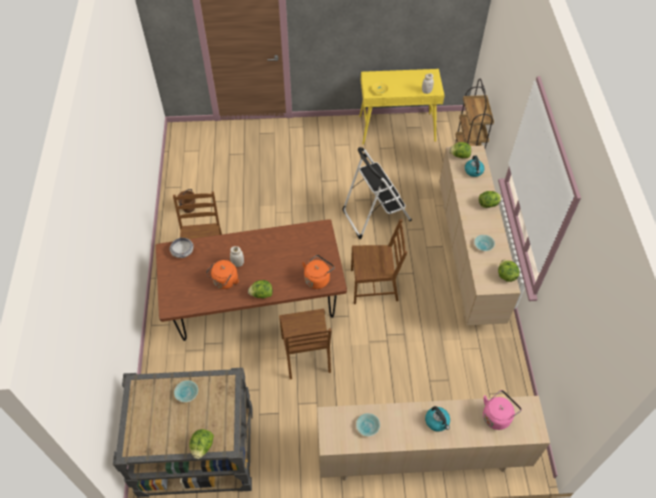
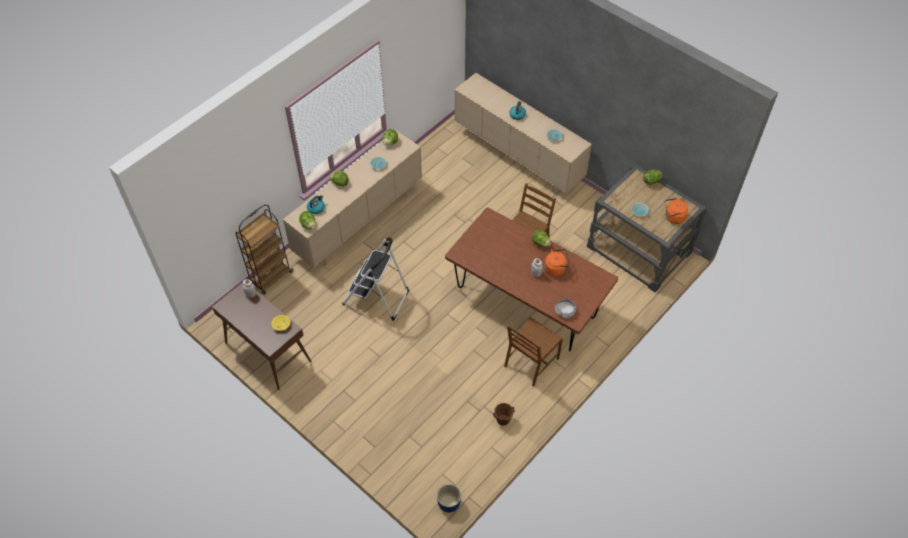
camera: 135 degrees left, 0 degrees up
orange kettle [302,254,335,289] -> orange kettle moved to [664,198,688,224]
brown chair [351,219,407,304] -> none
yellow console table [359,69,445,145] -> brown console table [212,282,311,390]
pink kettle [483,390,522,430] -> none
none -> blue planter [437,484,461,513]

